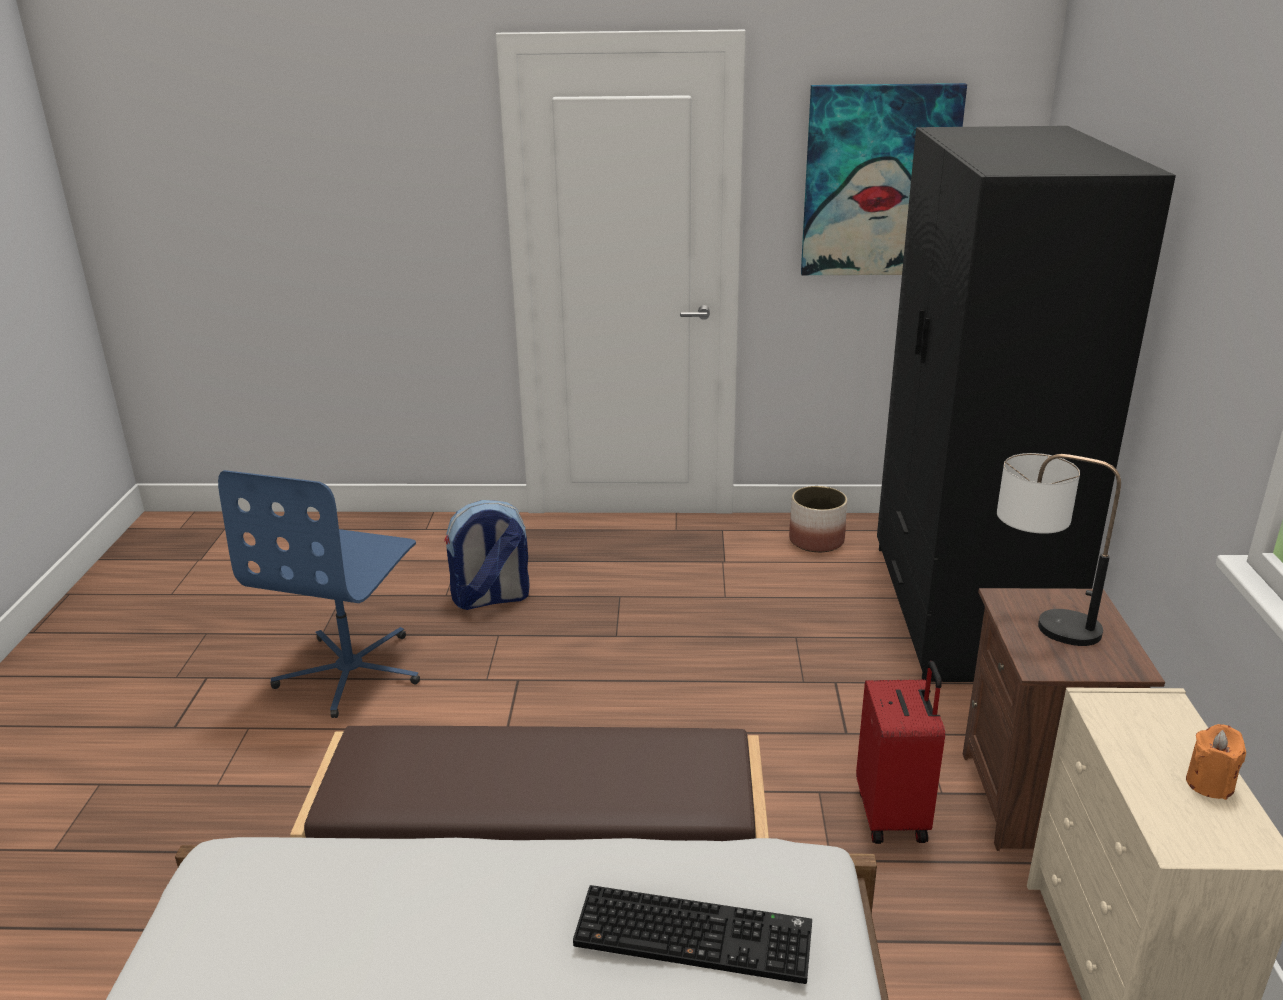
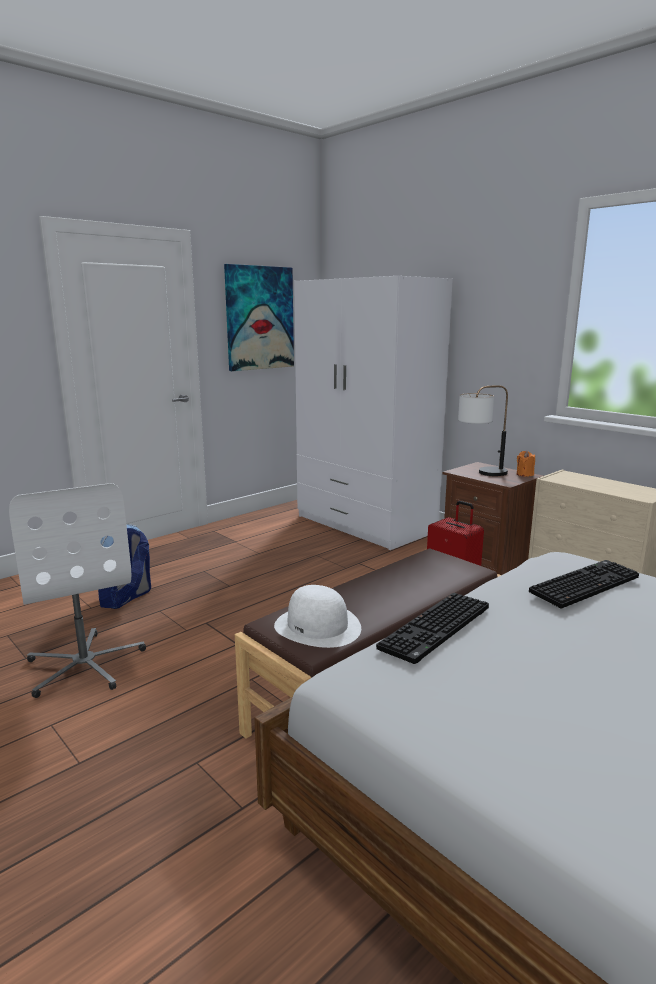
camera: 45 degrees left, 10 degrees down
blue office chair [218,470,420,718] -> white office chair [9,483,146,698]
planter [789,486,847,552] -> none
black wardrobe [877,126,1176,682] -> white wardrobe [294,276,453,550]
orange candle [1186,724,1246,800] -> orange candle moved to [517,451,535,476]
none -> white hat [274,585,361,648]
none -> keyboard [376,593,489,664]

